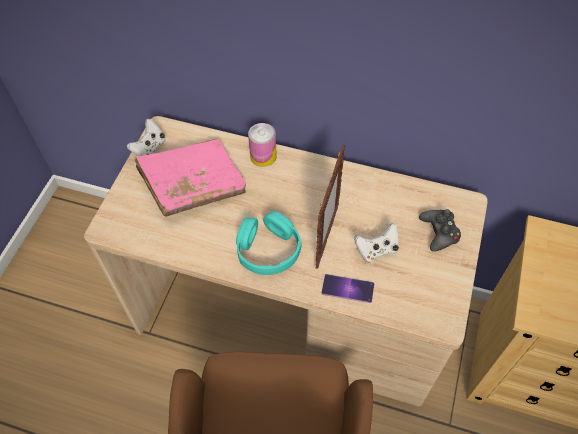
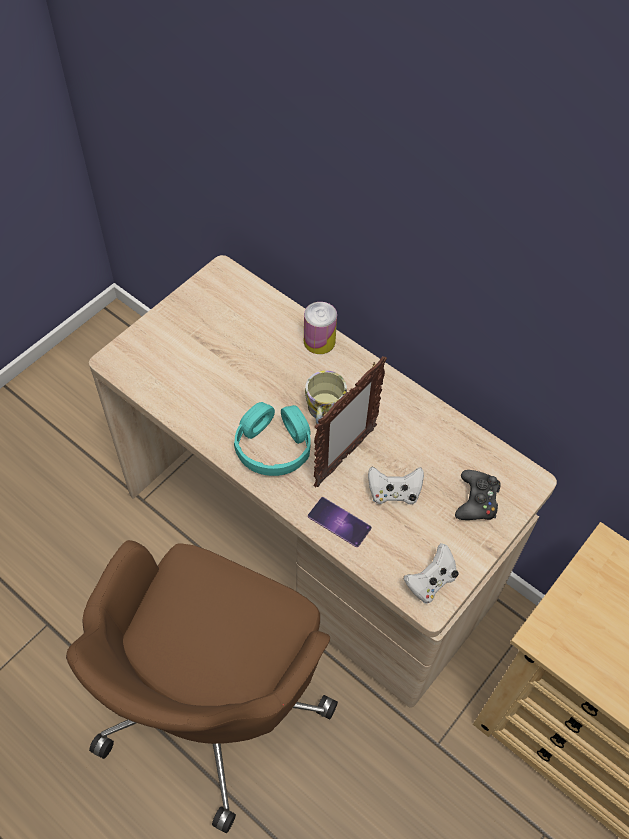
camera: 20 degrees right, 0 degrees up
white game controller [126,119,165,156] -> white game controller moved to [404,543,459,604]
pink book [134,139,246,217] -> none
none -> mug [305,371,347,424]

